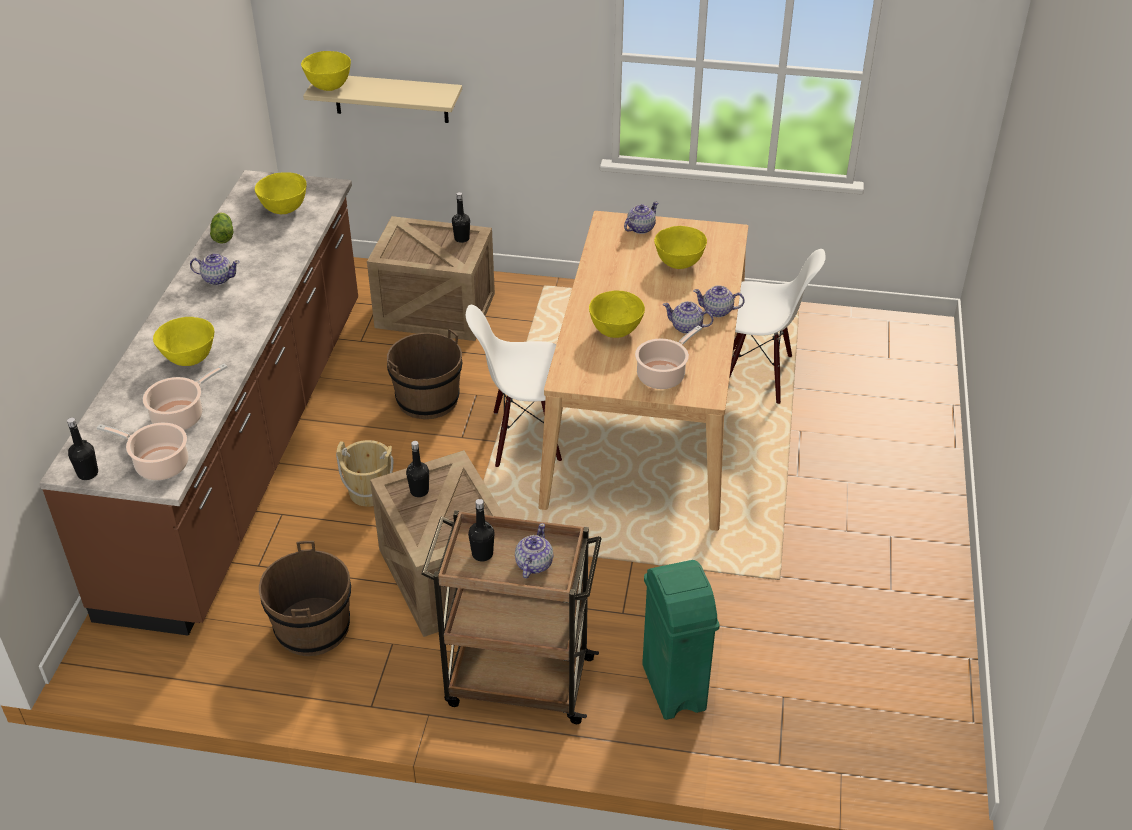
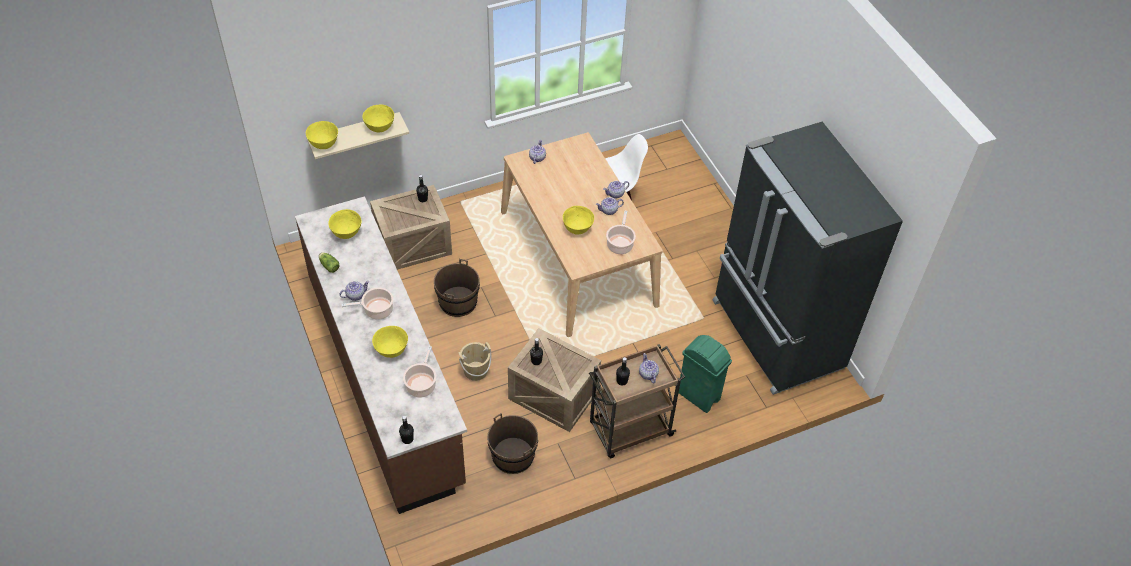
camera: 35 degrees left, 10 degrees up
cooking pot [97,423,189,480] -> cooking pot moved to [341,287,393,320]
white chair [466,305,562,467] -> none
yellow bowl [654,226,707,269] -> yellow bowl moved to [362,105,394,133]
none -> black fridge [712,122,903,395]

